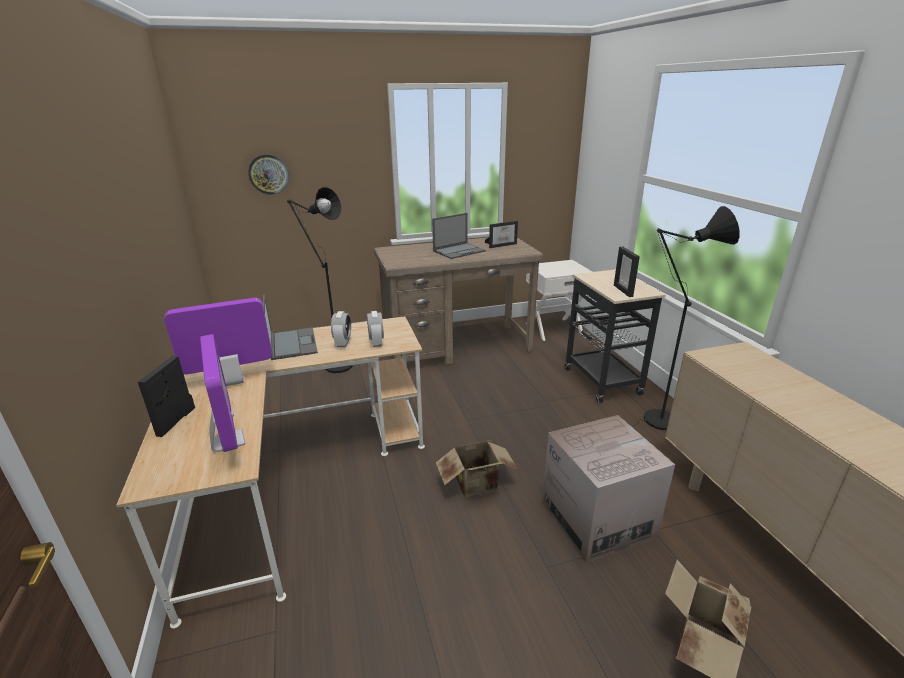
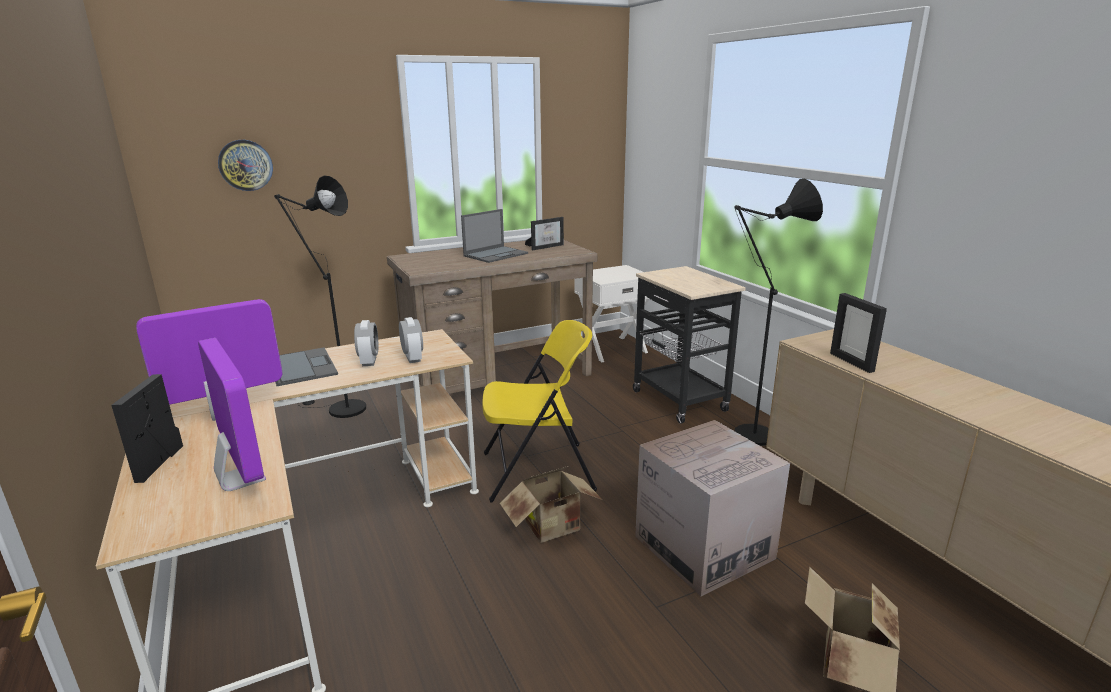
camera: 10 degrees left, 5 degrees down
picture frame [614,247,640,297] -> picture frame moved to [830,293,887,373]
none -> yellow chair [483,320,597,503]

